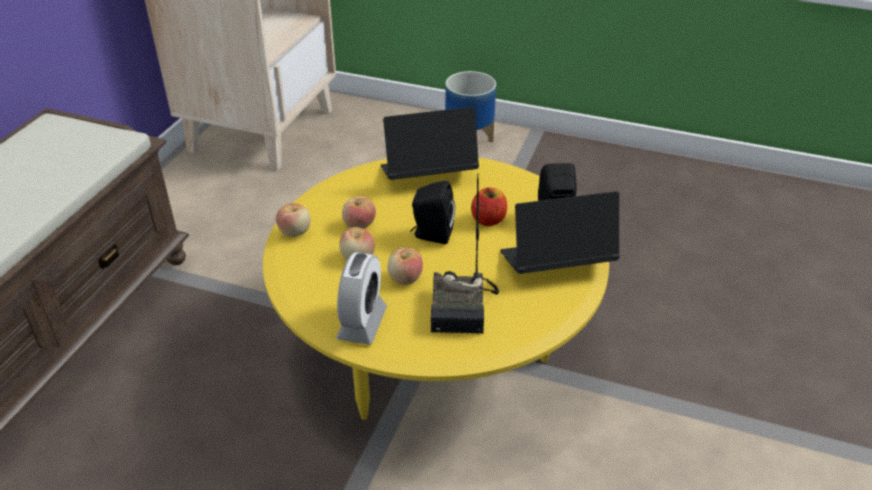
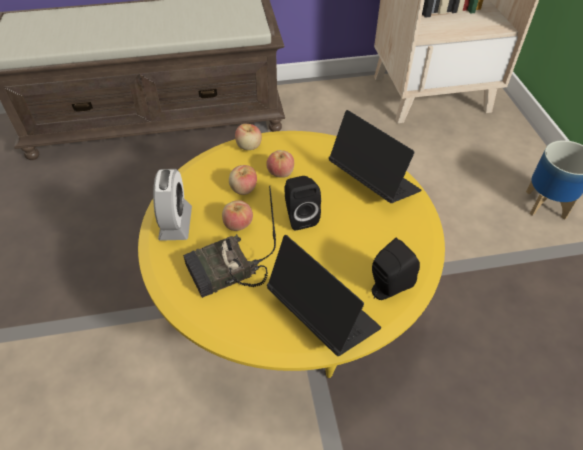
camera: 60 degrees right, 10 degrees up
alarm clock [336,252,387,345] -> alarm clock turned 75 degrees counterclockwise [153,169,192,241]
apple [471,187,507,226] -> none

